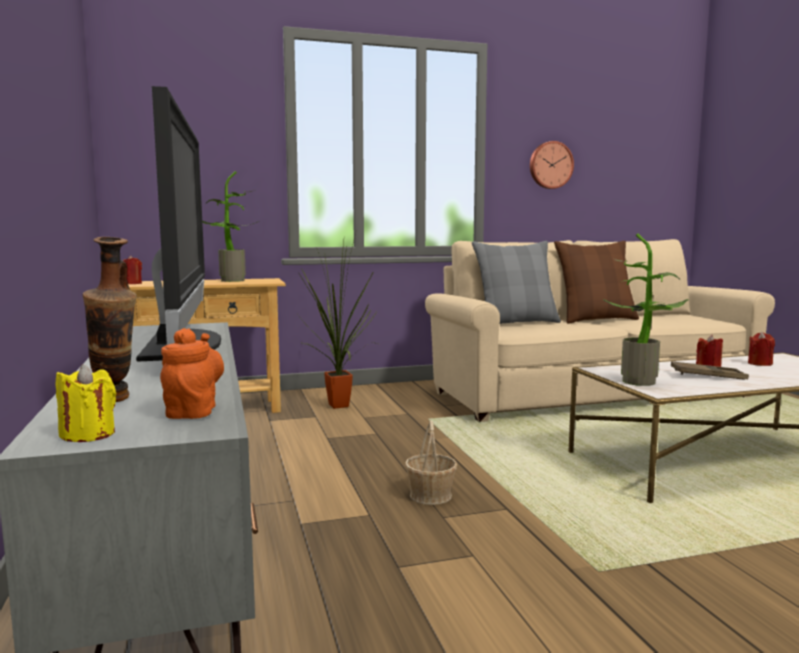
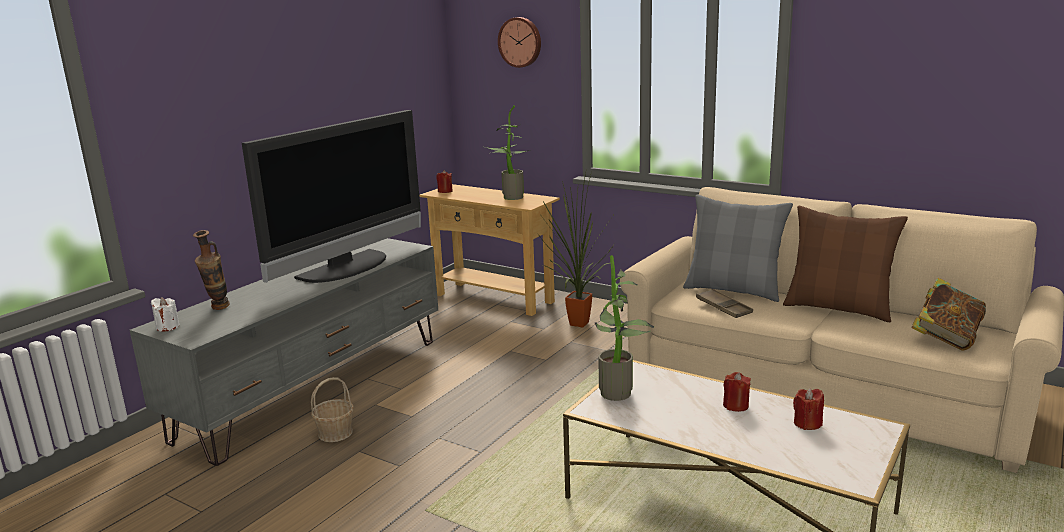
camera: 50 degrees right, 10 degrees up
yellow candle [56,364,116,442] -> white candle [151,297,180,332]
orange teapot [160,328,224,419] -> none
basket [405,421,458,505] -> basket moved to [311,377,354,442]
wall clock [530,141,574,189] -> wall clock moved to [498,17,541,68]
brown tray [671,361,749,379] -> brown tray moved to [696,289,753,318]
none -> book [911,278,986,351]

